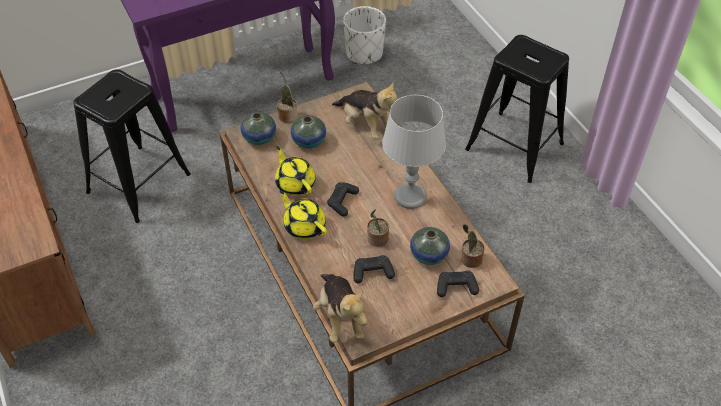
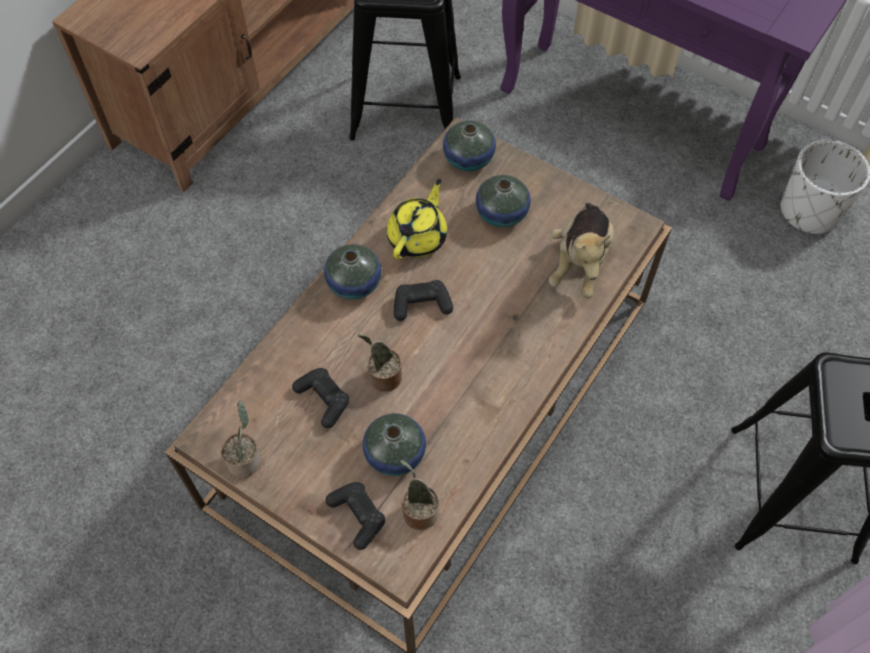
camera: 60 degrees right, 10 degrees up
potted plant [277,69,298,123] -> potted plant moved to [221,401,261,477]
yellow teapot [280,190,327,239] -> vase [324,244,382,300]
plush toy [313,274,367,343] -> none
grey table lamp [382,95,446,209] -> none

